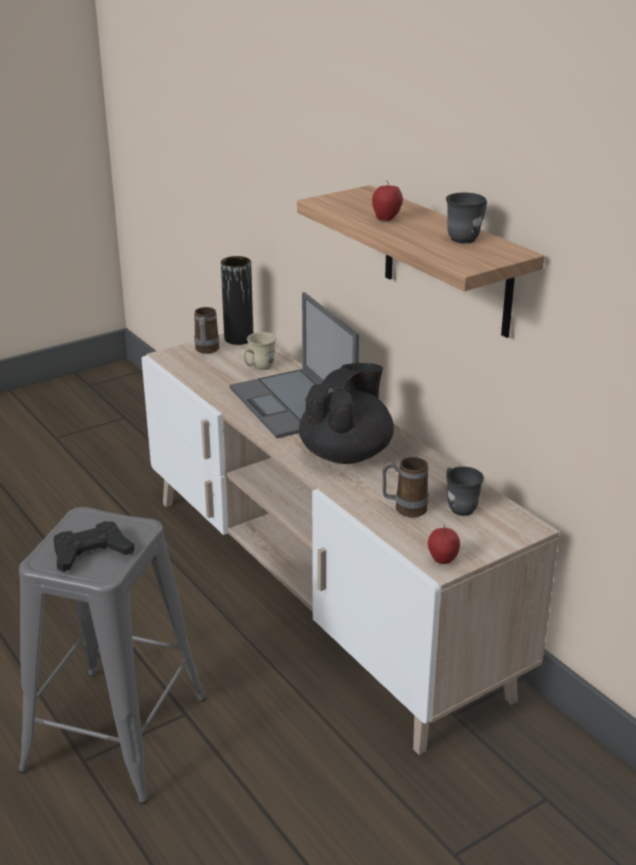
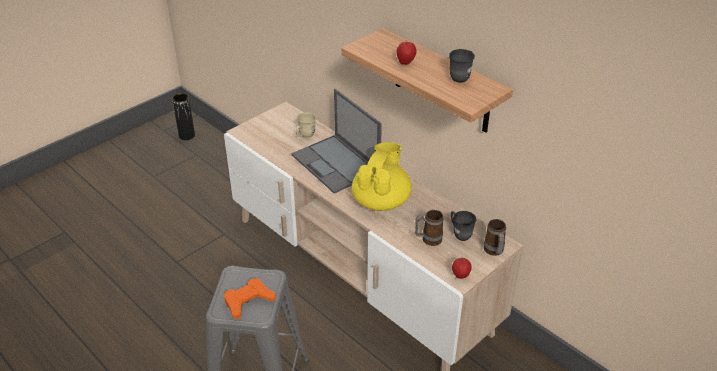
camera: 10 degrees left, 10 degrees up
black game controller [53,521,134,572] -> orange game controller [224,278,276,319]
mug [194,307,219,354] -> mug moved to [484,219,506,256]
black vase [221,256,253,345] -> black vase moved to [172,93,195,140]
black teapot [299,363,394,464] -> yellow teapot [352,142,412,211]

